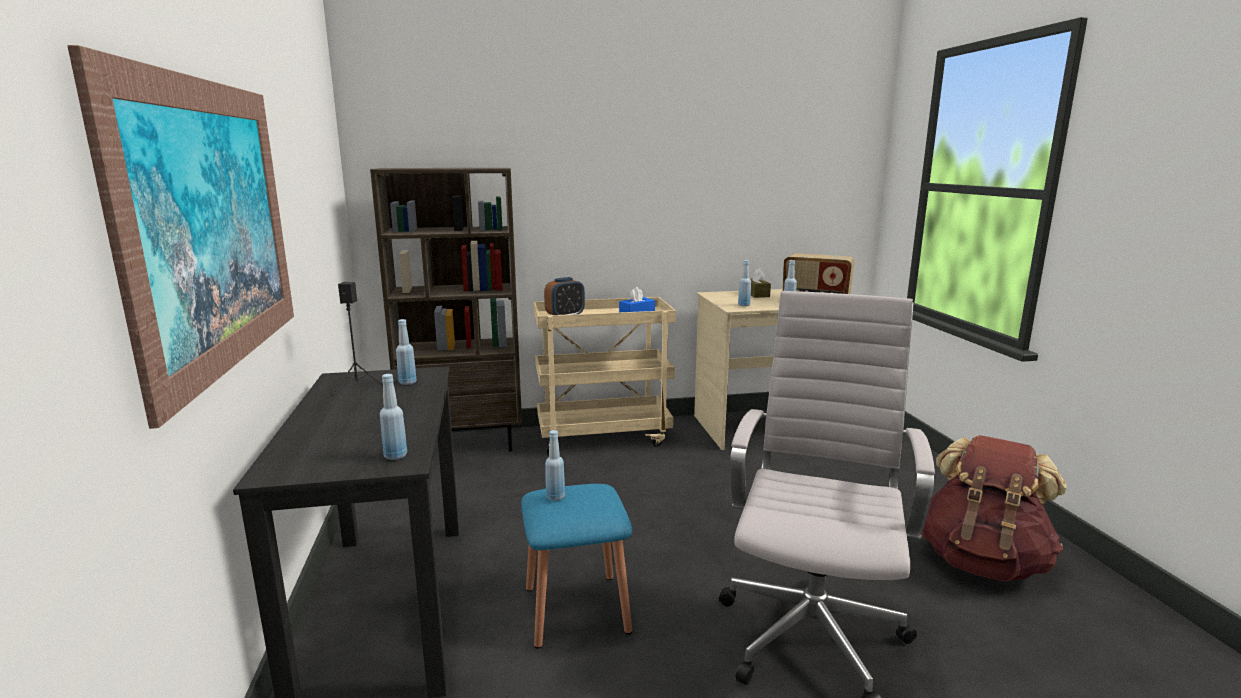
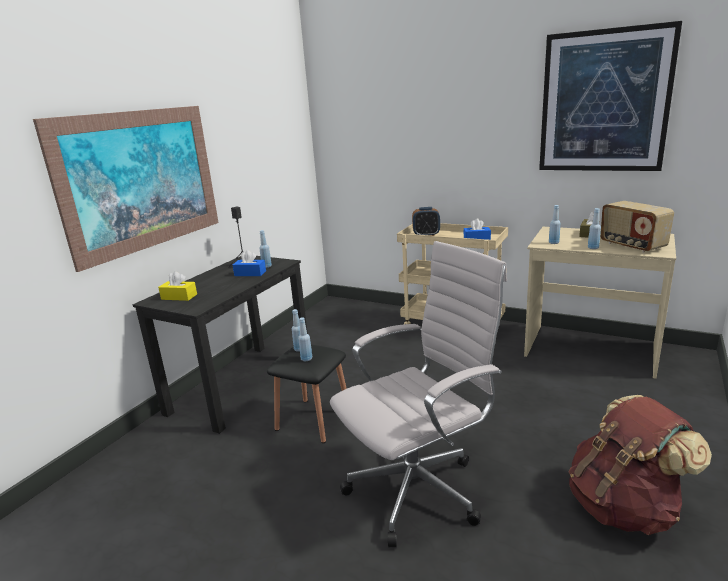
camera: 40 degrees right, 5 degrees up
brown bookcase [370,168,522,451] -> none
blue bottle [380,374,407,460] -> blue bottle moved to [298,317,312,361]
blue stool [521,484,632,649] -> black stool [267,344,347,443]
none -> yellow tissue box [158,271,197,301]
none -> blue tissue box [233,250,266,276]
none -> picture [539,21,682,171]

